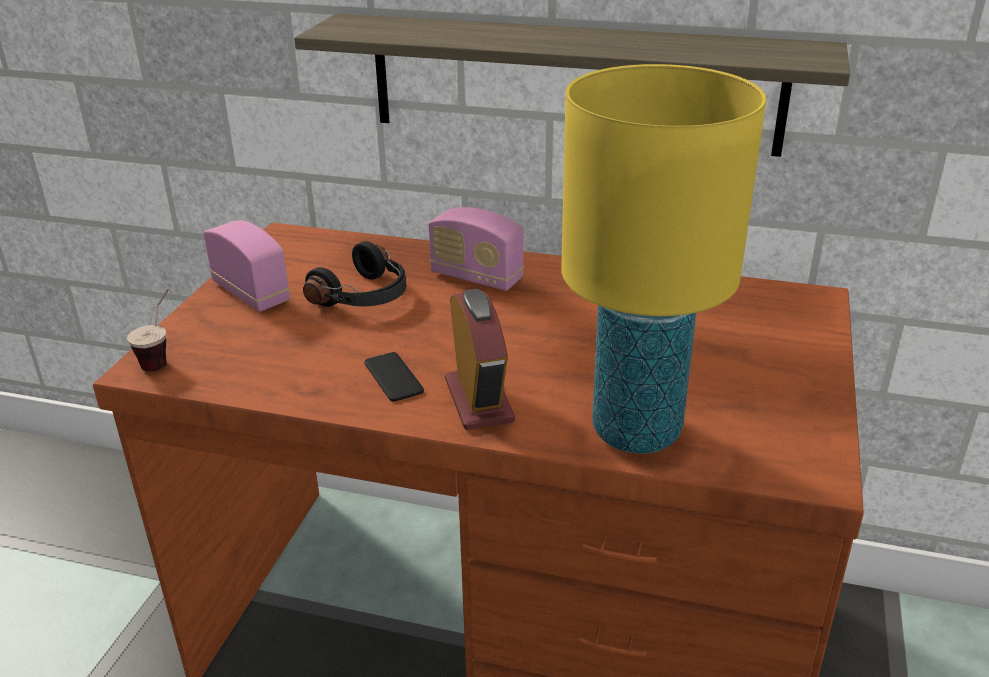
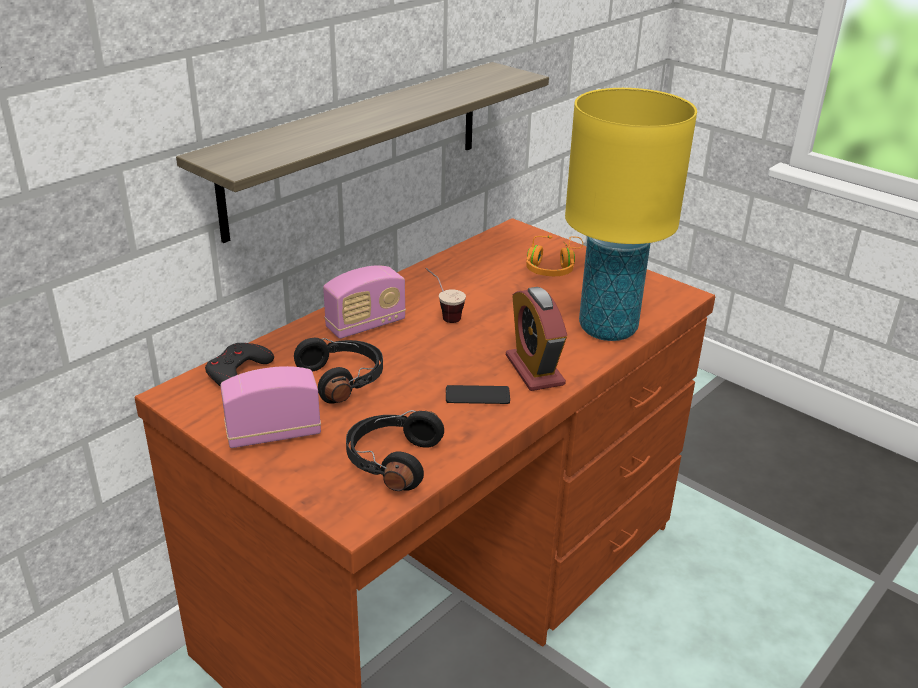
camera: 65 degrees left, 0 degrees up
cup [127,289,169,371] -> cup moved to [425,268,466,323]
alarm clock [445,289,515,430] -> alarm clock turned 120 degrees counterclockwise [506,287,567,391]
none -> black game controller [205,343,274,386]
none -> black headphones [346,410,444,491]
none -> orange headphones [526,235,583,276]

